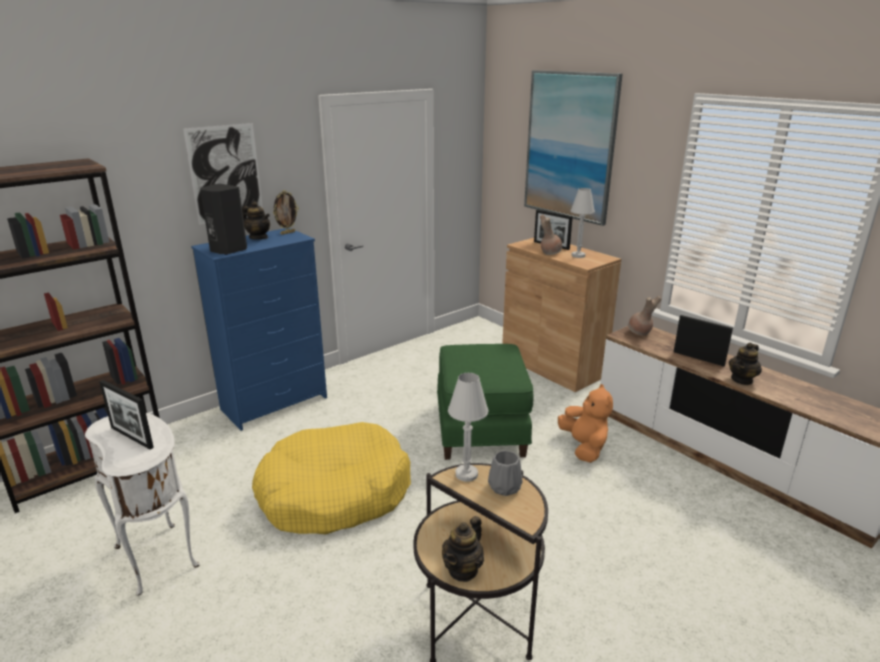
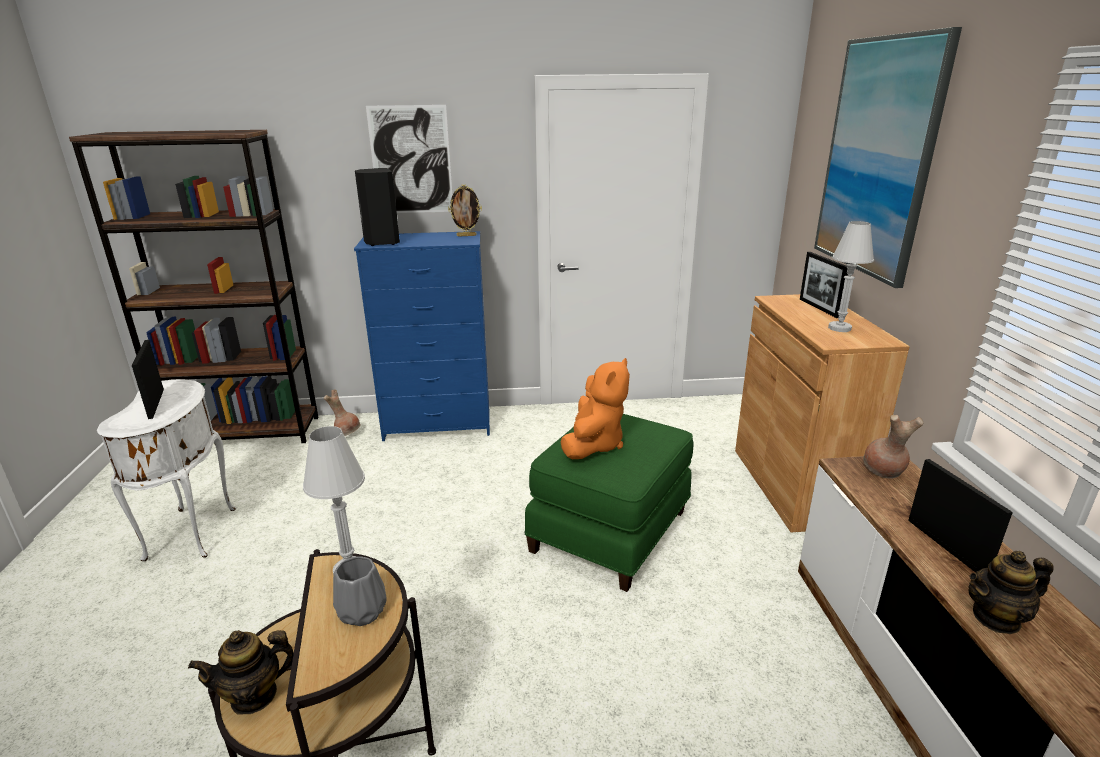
camera: 35 degrees right, 0 degrees up
teapot [242,201,270,240] -> none
yellow dog bed [252,422,411,534] -> none
brown vase [540,215,562,255] -> brown vase moved to [324,390,361,436]
orange plush toy [558,384,613,463] -> orange plush toy moved to [561,358,630,459]

